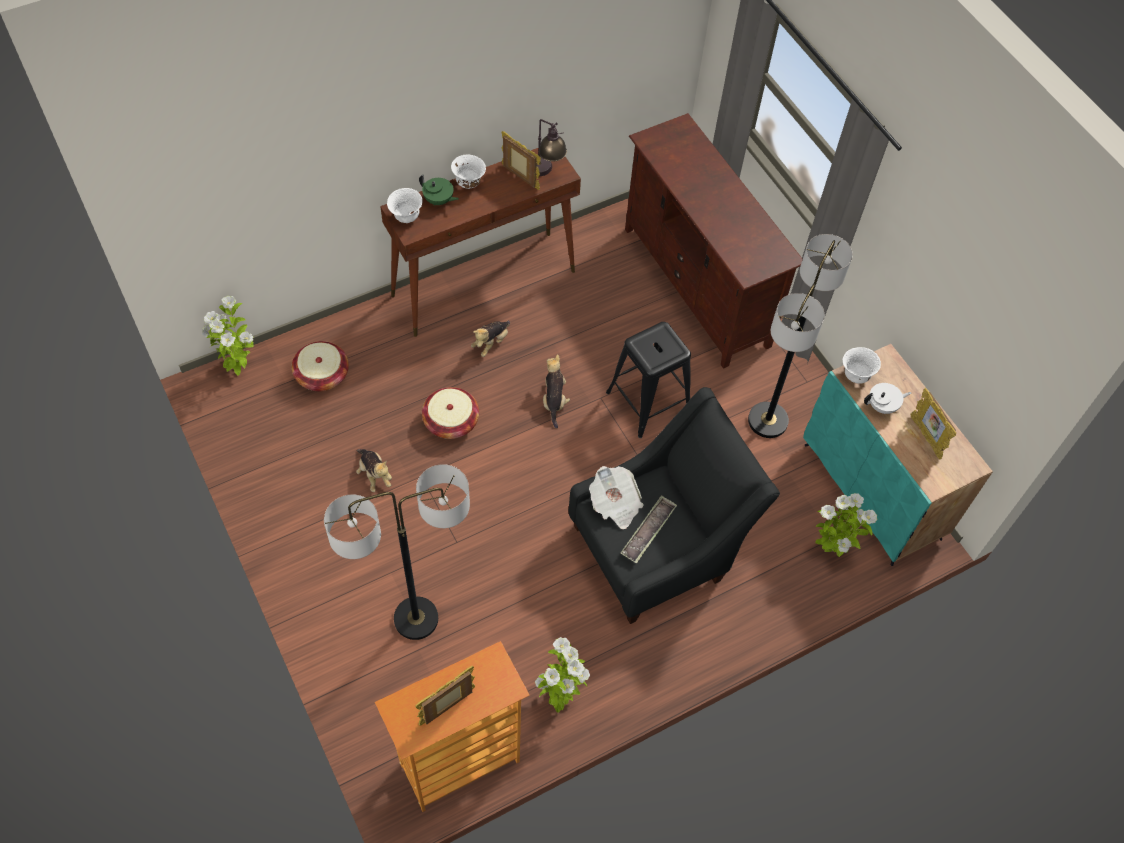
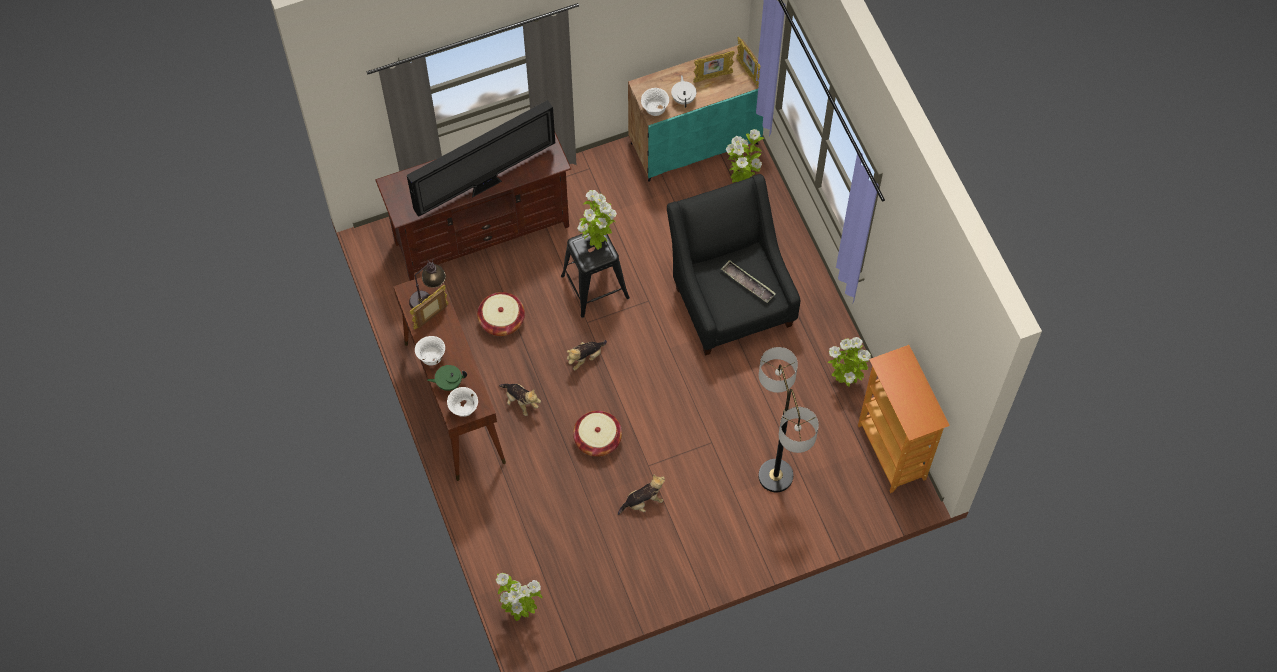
camera: 80 degrees left, 5 degrees up
basket [292,341,349,391] -> basket moved to [477,292,525,336]
picture frame [415,666,475,726] -> picture frame moved to [736,37,760,87]
green teapot [419,175,459,206] -> green teapot turned 135 degrees counterclockwise [427,365,467,391]
plush toy [543,354,570,428] -> plush toy turned 45 degrees counterclockwise [567,340,607,370]
newspaper [589,466,644,529] -> none
floor lamp [748,234,853,438] -> none
none -> television [407,100,555,217]
none -> potted plant [577,190,617,250]

